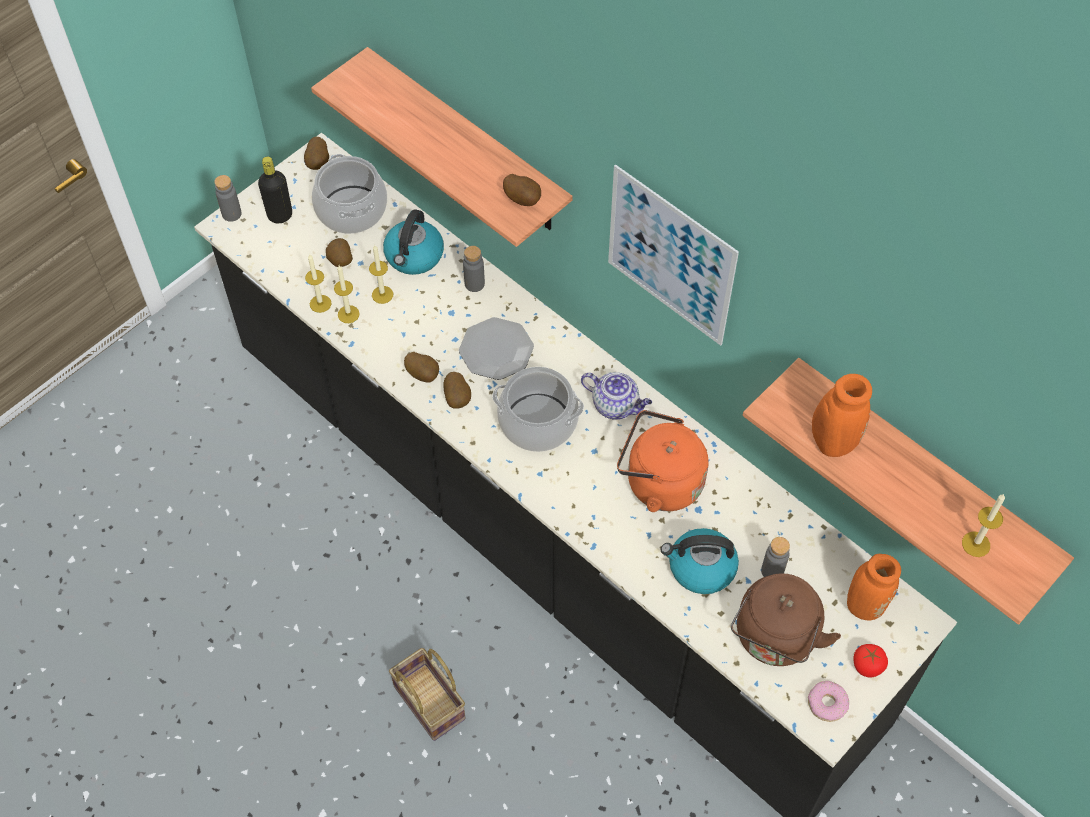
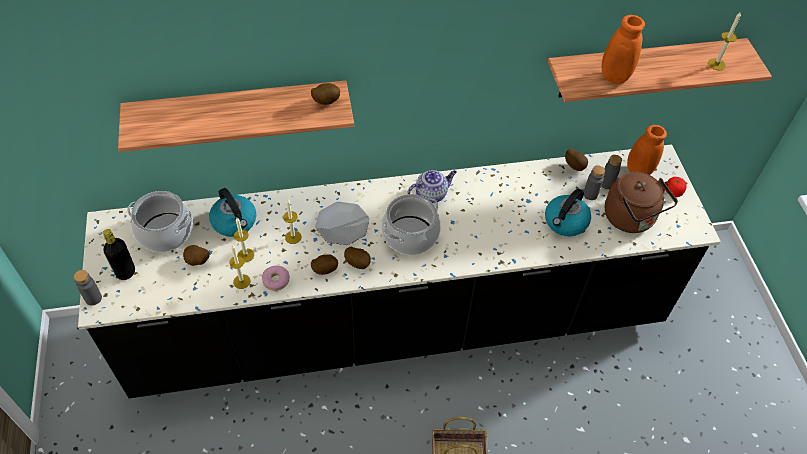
camera: 55 degrees left, 5 degrees down
potato [304,137,329,170] -> potato moved to [565,149,588,171]
candle [305,254,331,313] -> candle moved to [283,199,302,244]
grey bottle [463,246,485,292] -> grey bottle moved to [601,155,622,189]
picture [608,164,739,346] -> none
orange kettle [617,410,709,512] -> none
donut [808,681,849,722] -> donut moved to [262,265,290,291]

